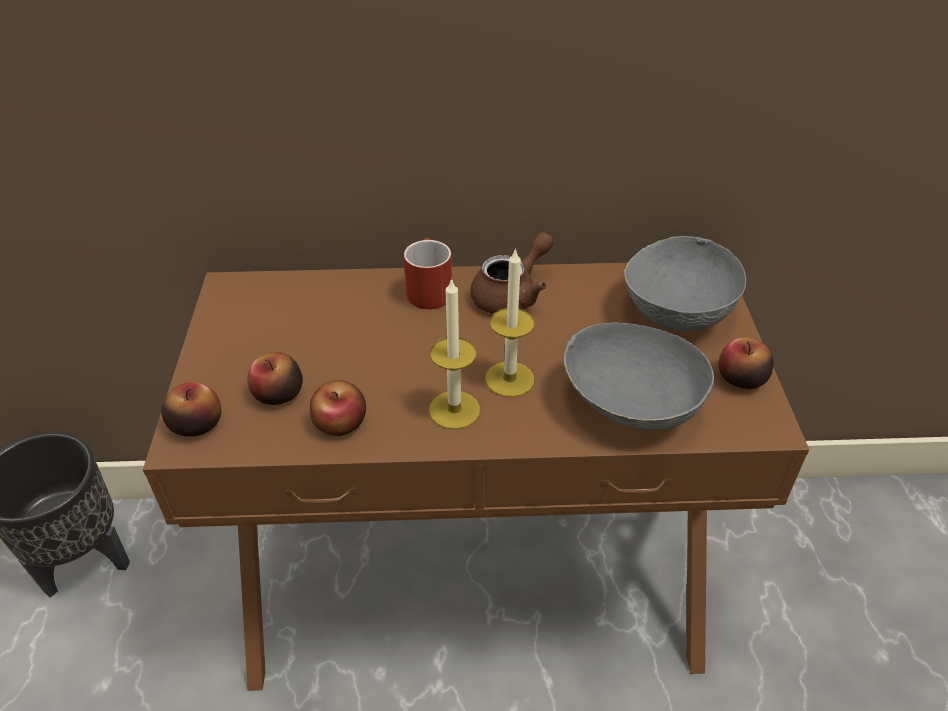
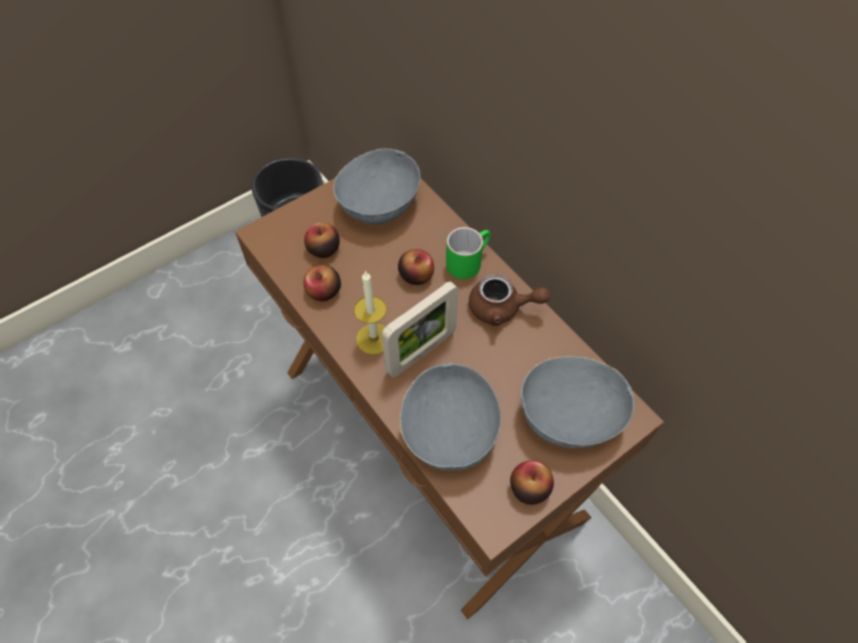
camera: 55 degrees right, 15 degrees up
apple [161,382,221,437] -> apple moved to [398,249,434,285]
red mug [404,238,452,309] -> green mug [446,227,491,279]
candle [485,248,535,397] -> picture frame [382,281,459,377]
none -> grey bowl [333,148,420,224]

